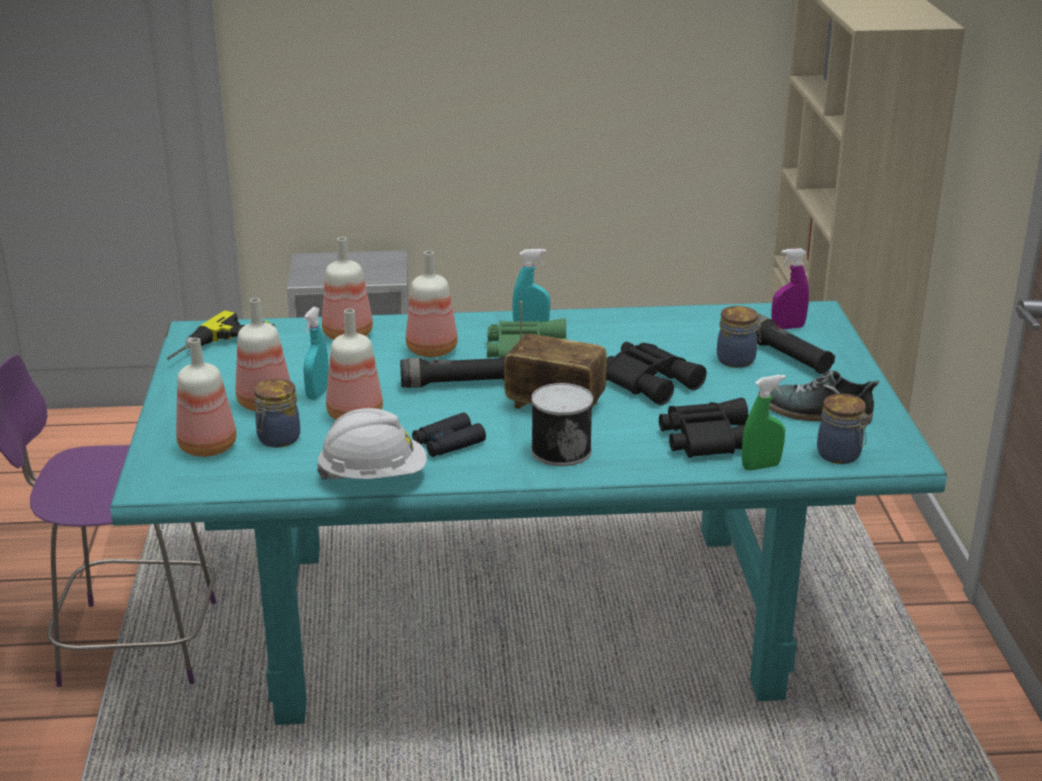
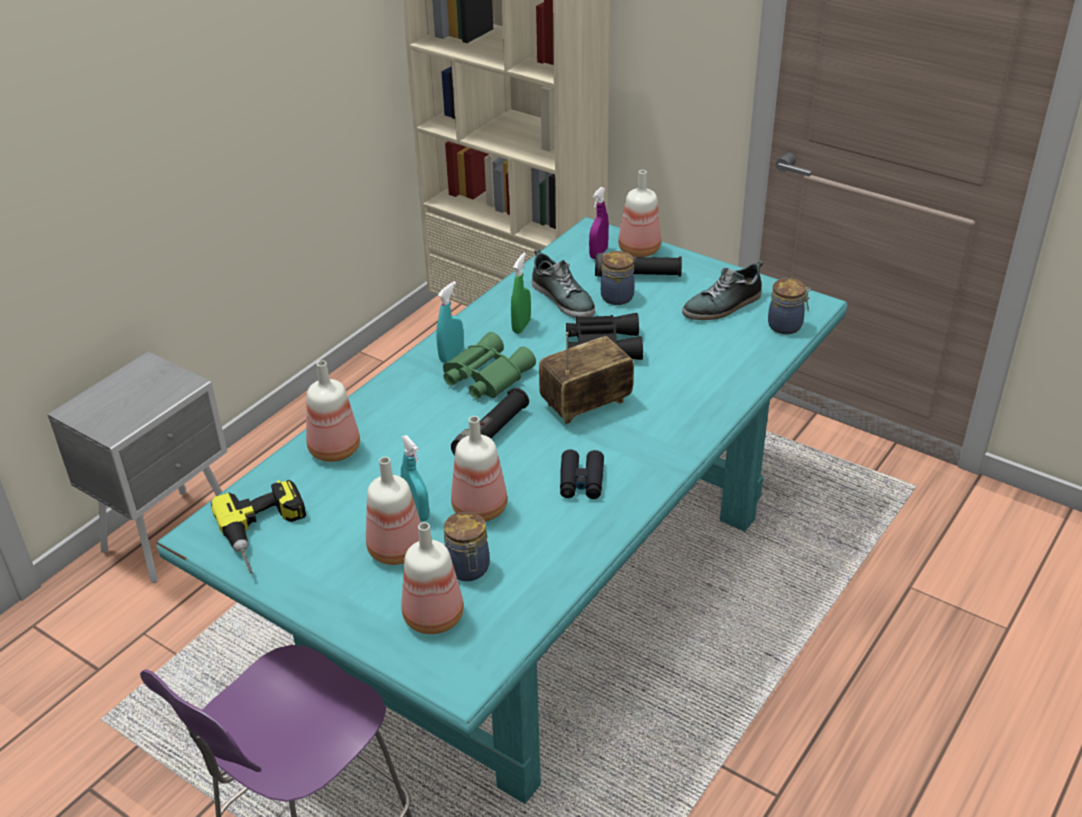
camera: 50 degrees left, 10 degrees up
white hard hat [317,408,427,481] -> none
bottle [406,251,458,357] -> bottle moved to [618,170,661,257]
can [531,383,593,466] -> none
black binoculars [659,398,748,458] -> none
green spray bottle [742,375,786,470] -> green spray bottle moved to [511,253,531,334]
none -> shoe [532,249,595,318]

